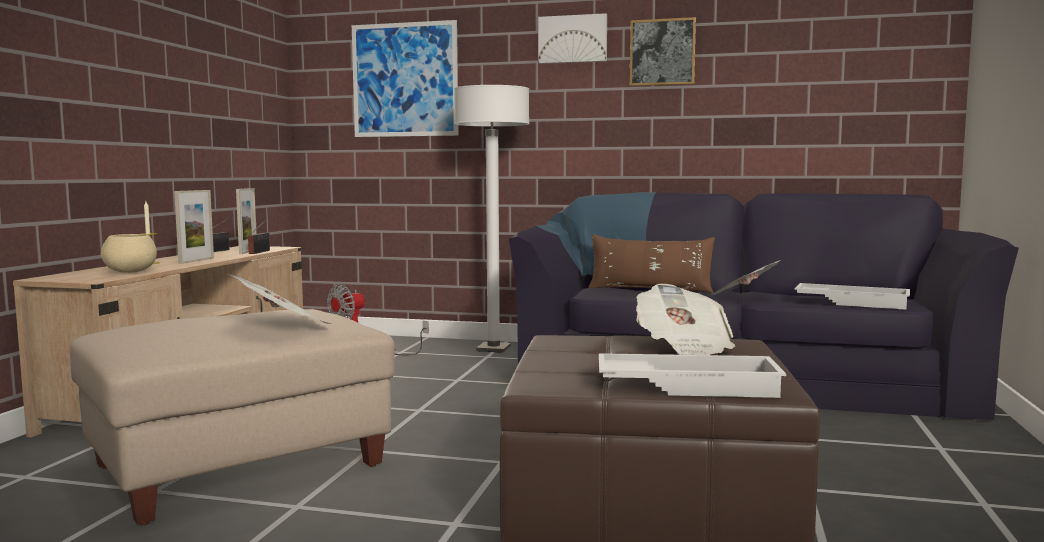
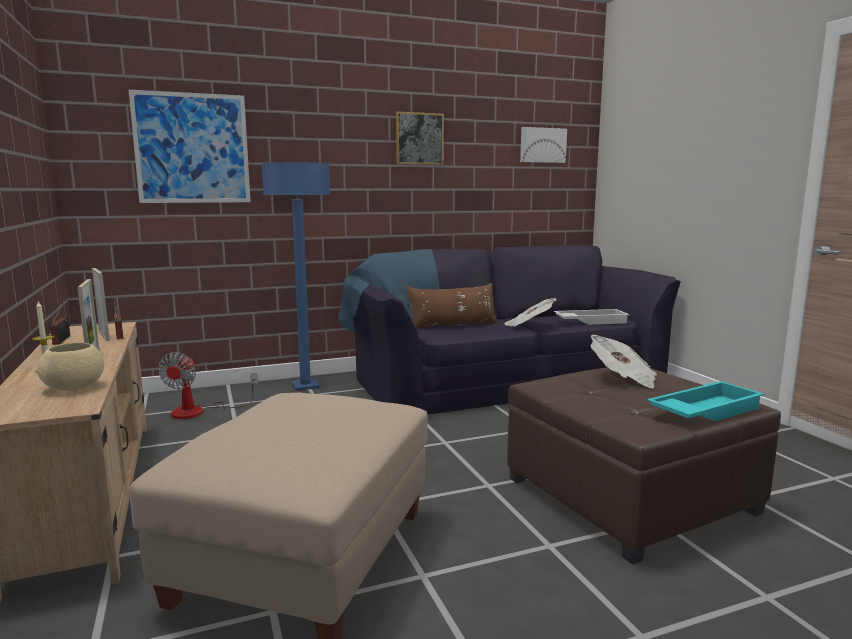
camera: 35 degrees left, 5 degrees up
newspaper [228,274,332,324] -> none
white floor lamp [454,85,530,353] -> blue floor lamp [262,162,331,391]
picture [538,13,607,64] -> picture moved to [520,127,567,163]
white tray [599,353,786,398] -> turquoise tray [647,381,764,421]

